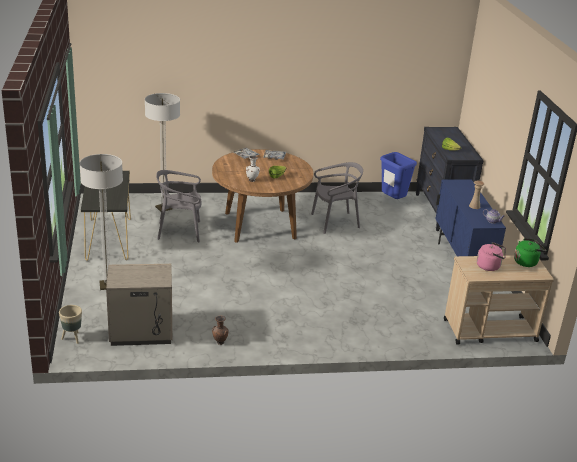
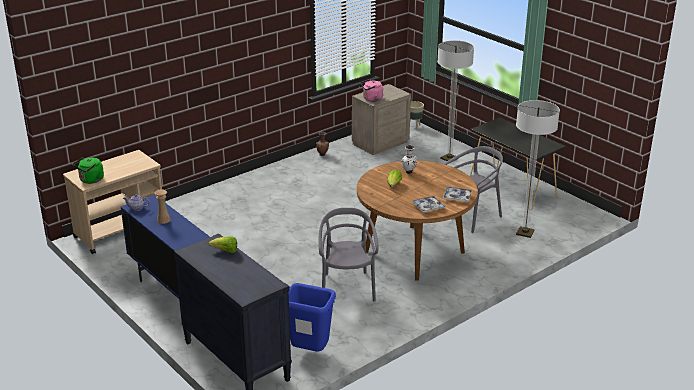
camera: 150 degrees right, 0 degrees up
grey chair [311,162,363,234] -> grey chair turned 135 degrees clockwise [318,208,378,301]
pink kettle [477,242,506,271] -> pink kettle moved to [360,79,383,102]

